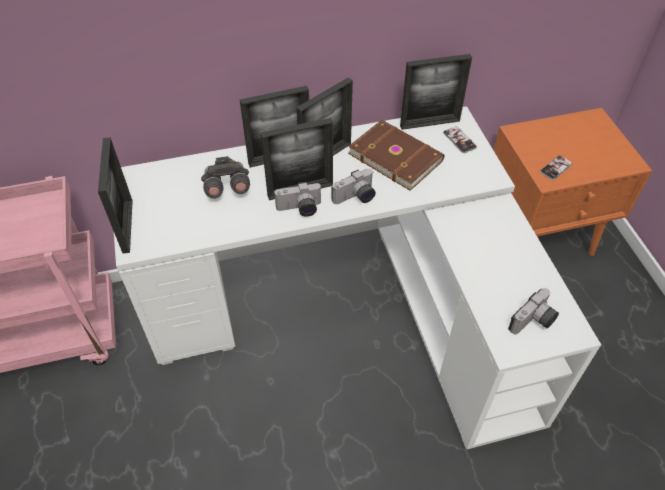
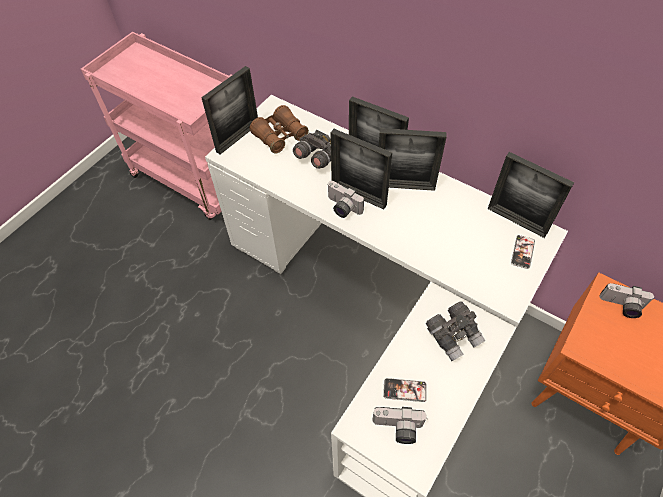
camera: 50 degrees right, 5 degrees up
camera [331,169,376,204] -> camera moved to [599,283,654,318]
brown book [348,120,444,191] -> none
phone [540,155,573,180] -> phone moved to [383,378,427,402]
none -> brown binoculars [249,105,309,154]
none -> grey binoculars [426,301,485,361]

